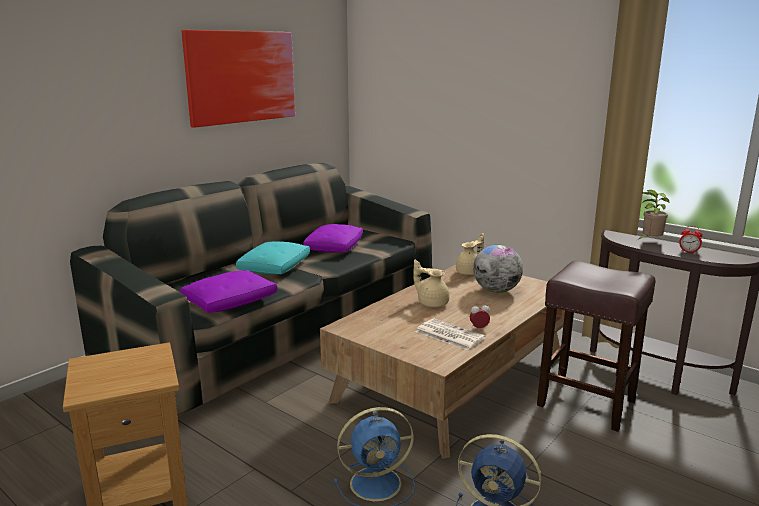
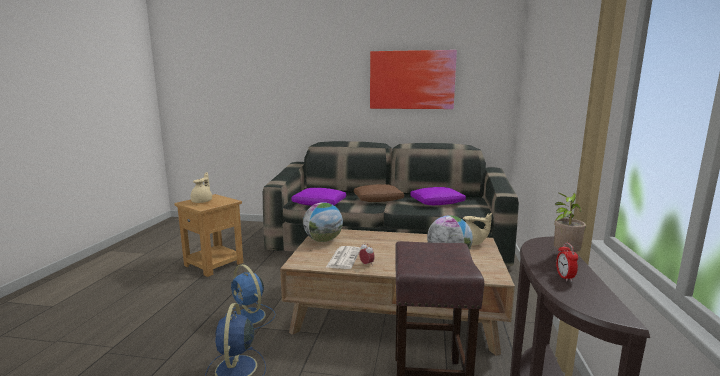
camera: 60 degrees right, 5 degrees down
turquoise pillow [236,241,310,274] -> brown pillow [354,184,404,202]
beige teapot [413,260,450,307] -> beige teapot moved to [191,172,212,203]
none -> globe [303,202,343,242]

